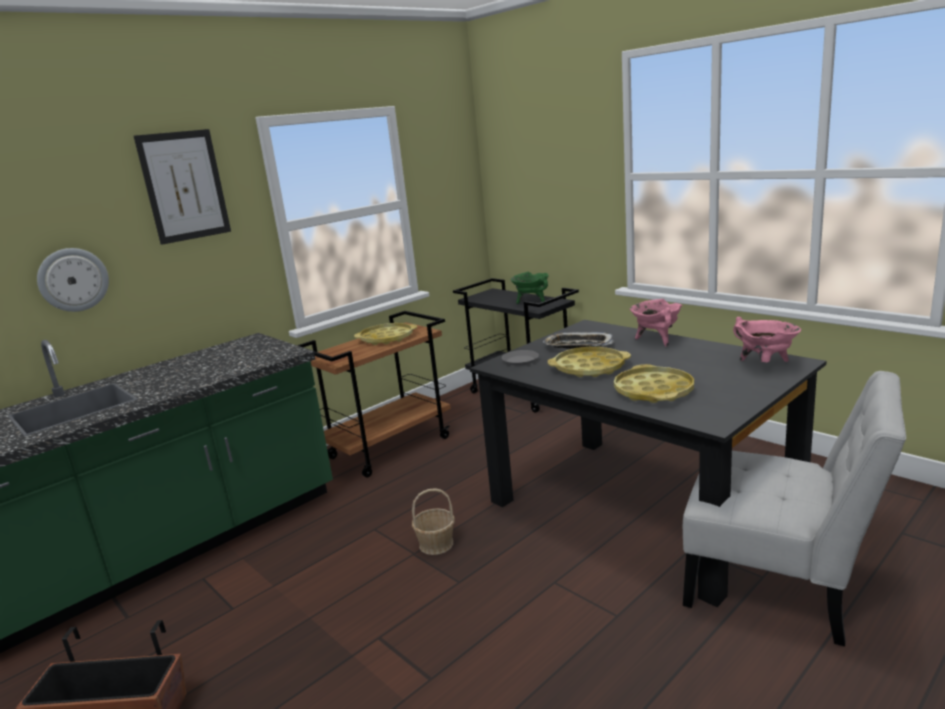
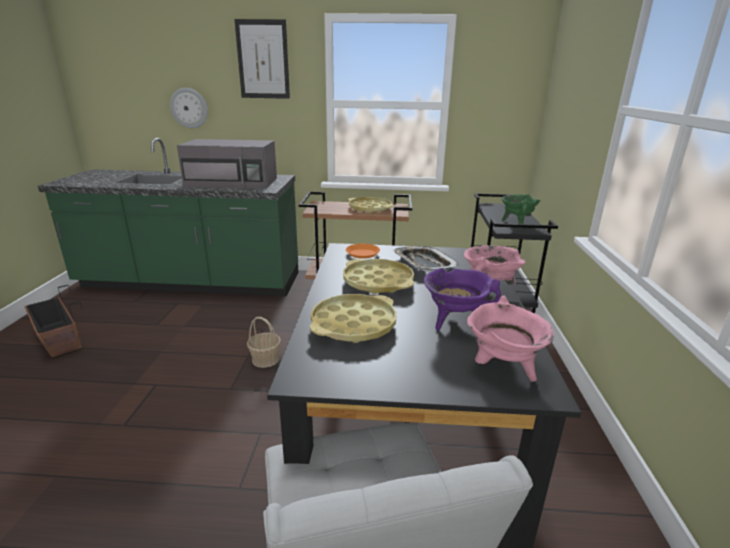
camera: 45 degrees right, 5 degrees up
grey plate [502,350,539,366] -> orange plate [346,244,380,259]
none -> grey microwave [177,139,277,189]
none -> purple cooking pot [424,268,501,331]

